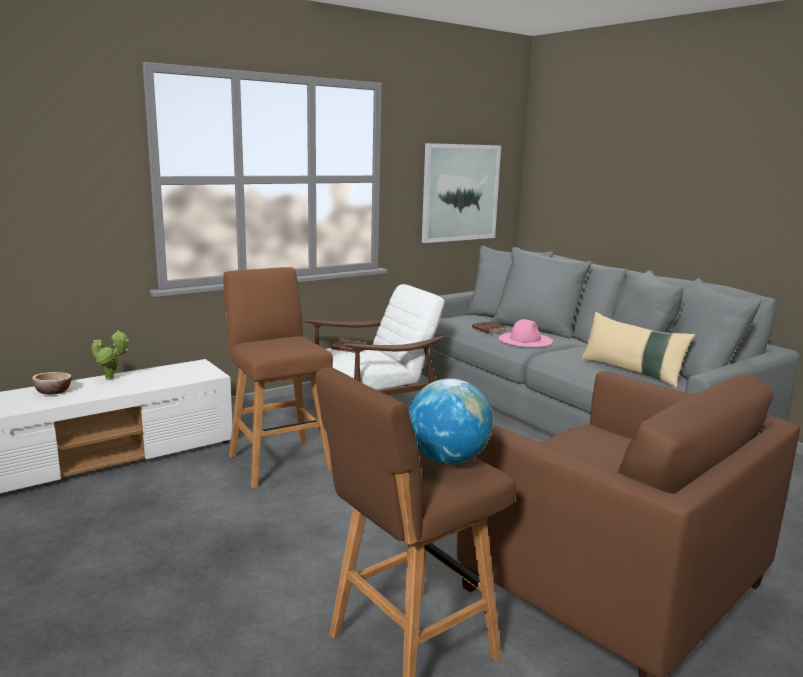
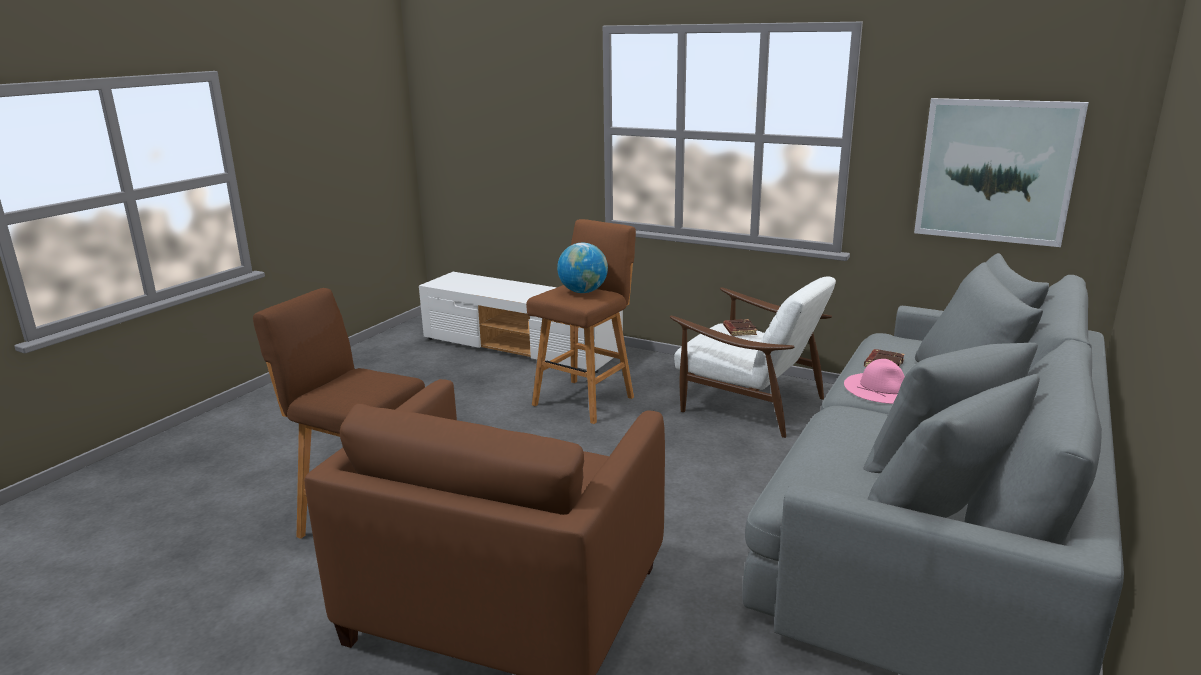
camera: 65 degrees right, 5 degrees up
bowl [32,372,72,394] -> none
potted plant [92,330,129,380] -> none
globe [409,378,493,464] -> globe moved to [557,243,608,293]
beige pillow [581,312,695,388] -> none

